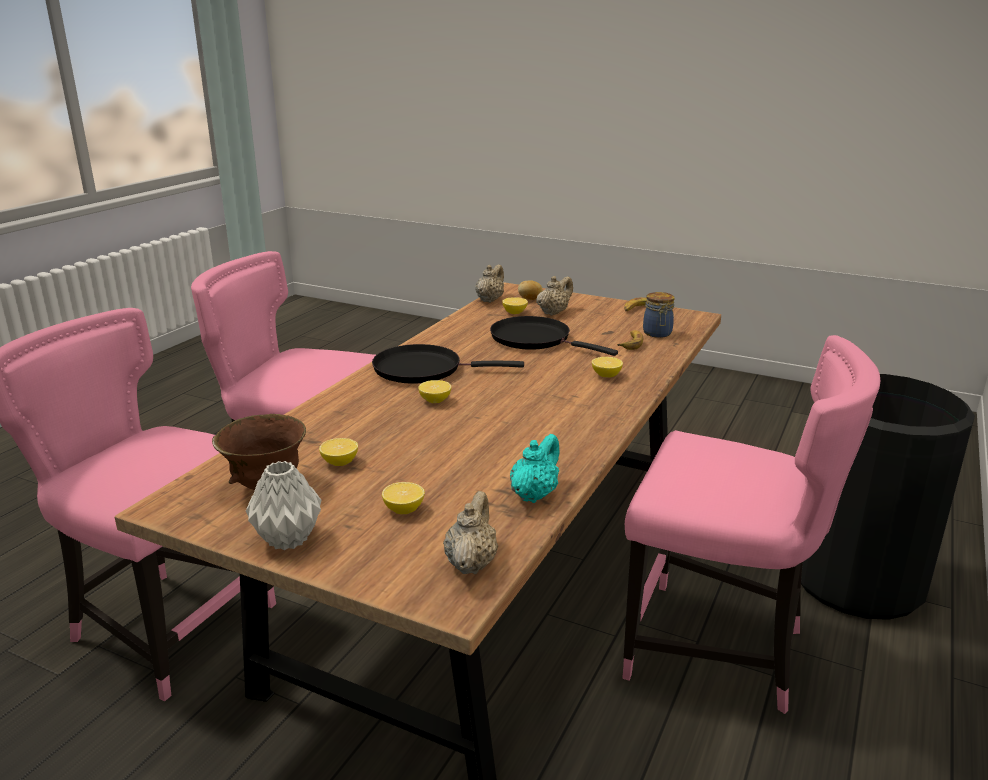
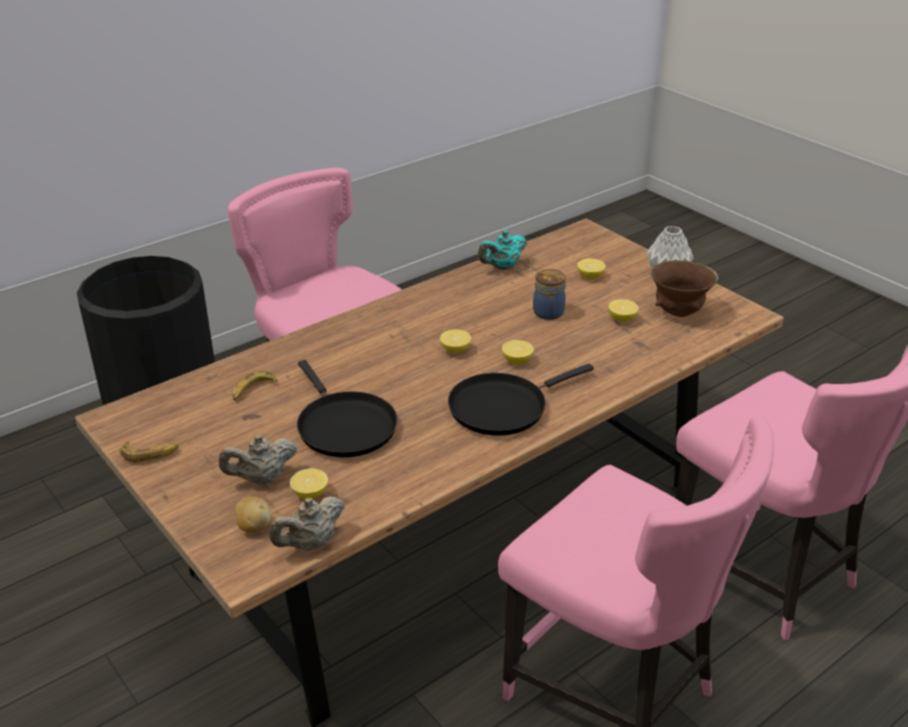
camera: 155 degrees left, 10 degrees up
black frying pan [372,344,524,384] -> black frying pan turned 120 degrees clockwise [448,364,594,436]
beige teapot [443,491,498,574] -> none
lemon [592,357,623,378] -> lemon moved to [440,329,471,353]
jar [643,292,674,338] -> jar moved to [533,269,566,320]

